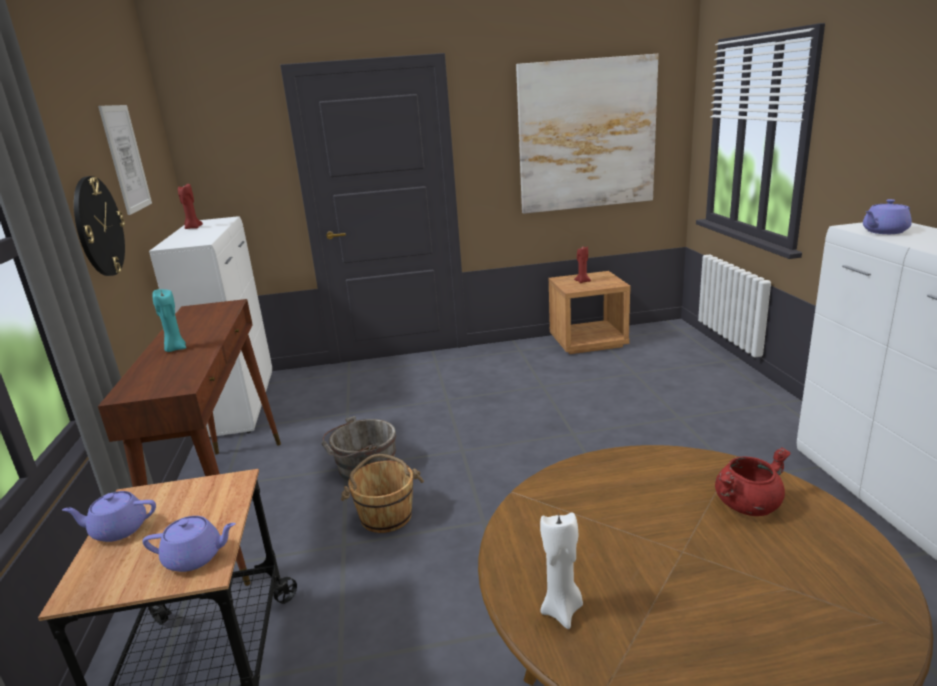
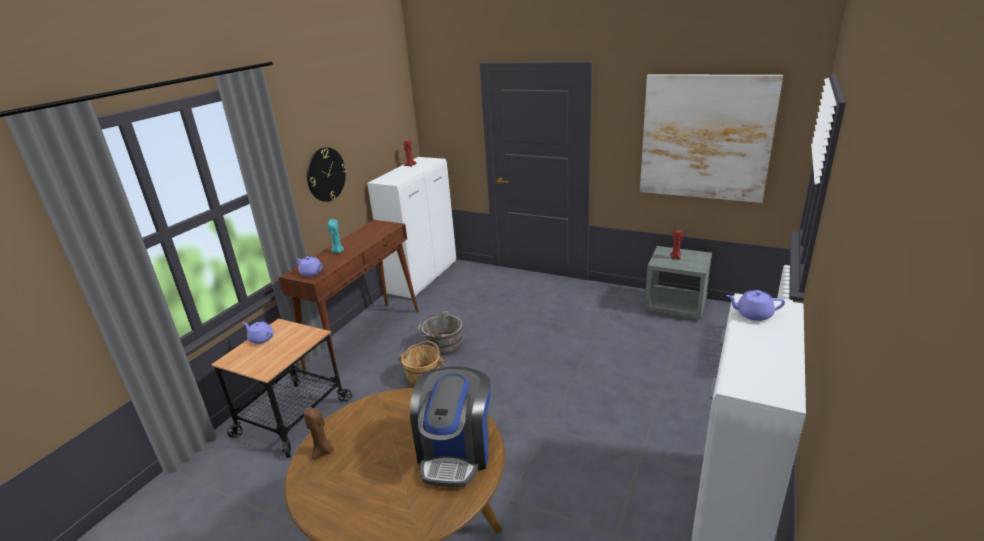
camera: 35 degrees right, 5 degrees up
picture [98,105,152,215] -> none
purple teapot [143,516,236,572] -> purple teapot moved to [297,256,323,277]
white candle [540,512,583,629] -> brown candle [303,407,334,459]
brown nightstand [549,271,631,354] -> grey nightstand [644,246,712,320]
red cooking pot [715,447,791,516] -> coffee machine [410,366,491,487]

